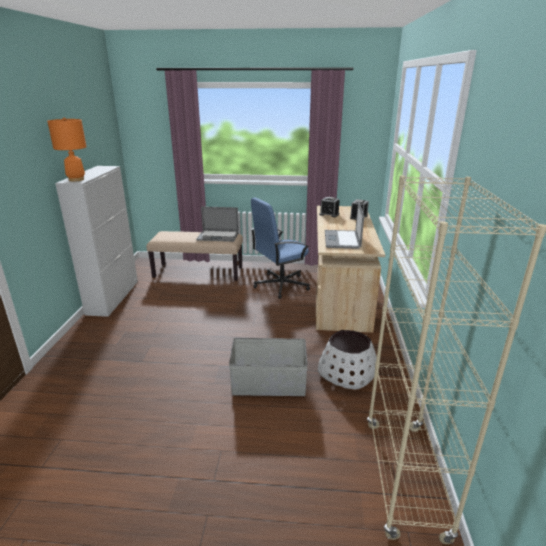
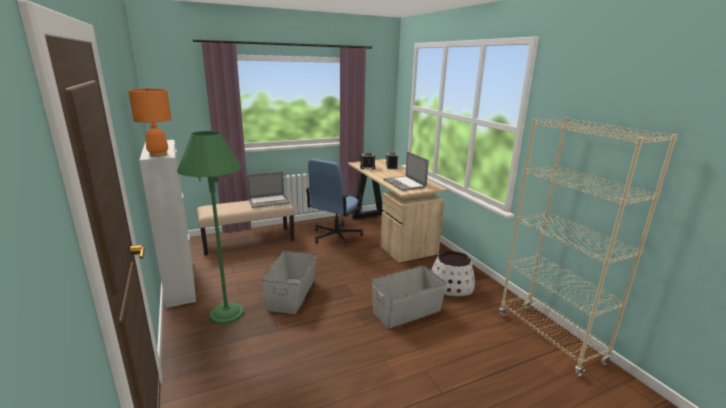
camera: 30 degrees left, 5 degrees down
none -> green floor lamp [177,131,244,324]
none -> grey storage box [261,250,317,314]

